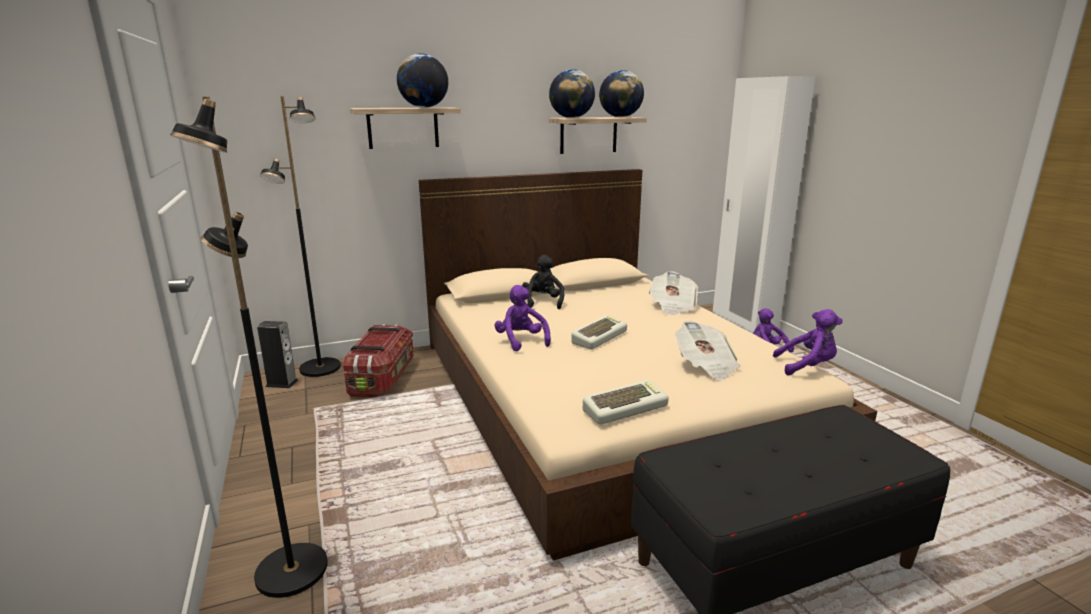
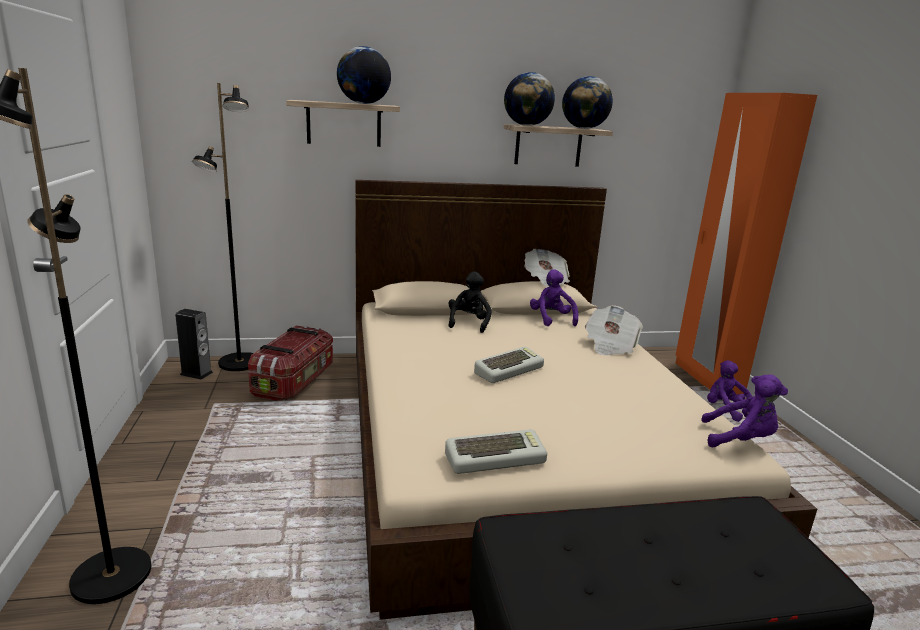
camera: 10 degrees right, 0 degrees up
purple plush toy [494,285,551,352] -> purple plush toy moved to [530,269,578,326]
newspaper [675,321,741,381] -> newspaper moved to [524,249,570,287]
white wardrobe [713,76,815,337] -> orange wardrobe [675,93,817,395]

